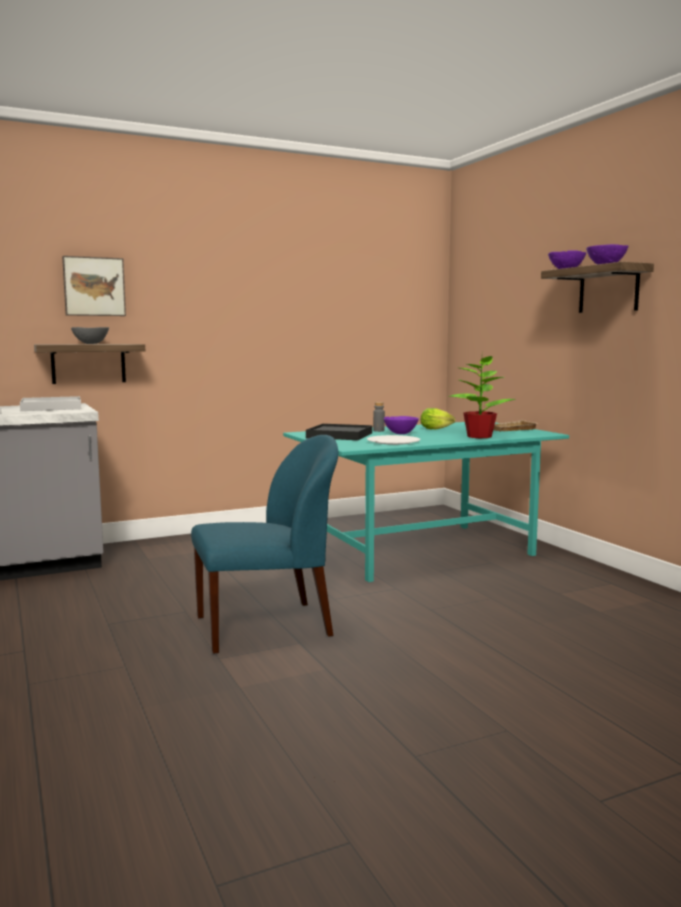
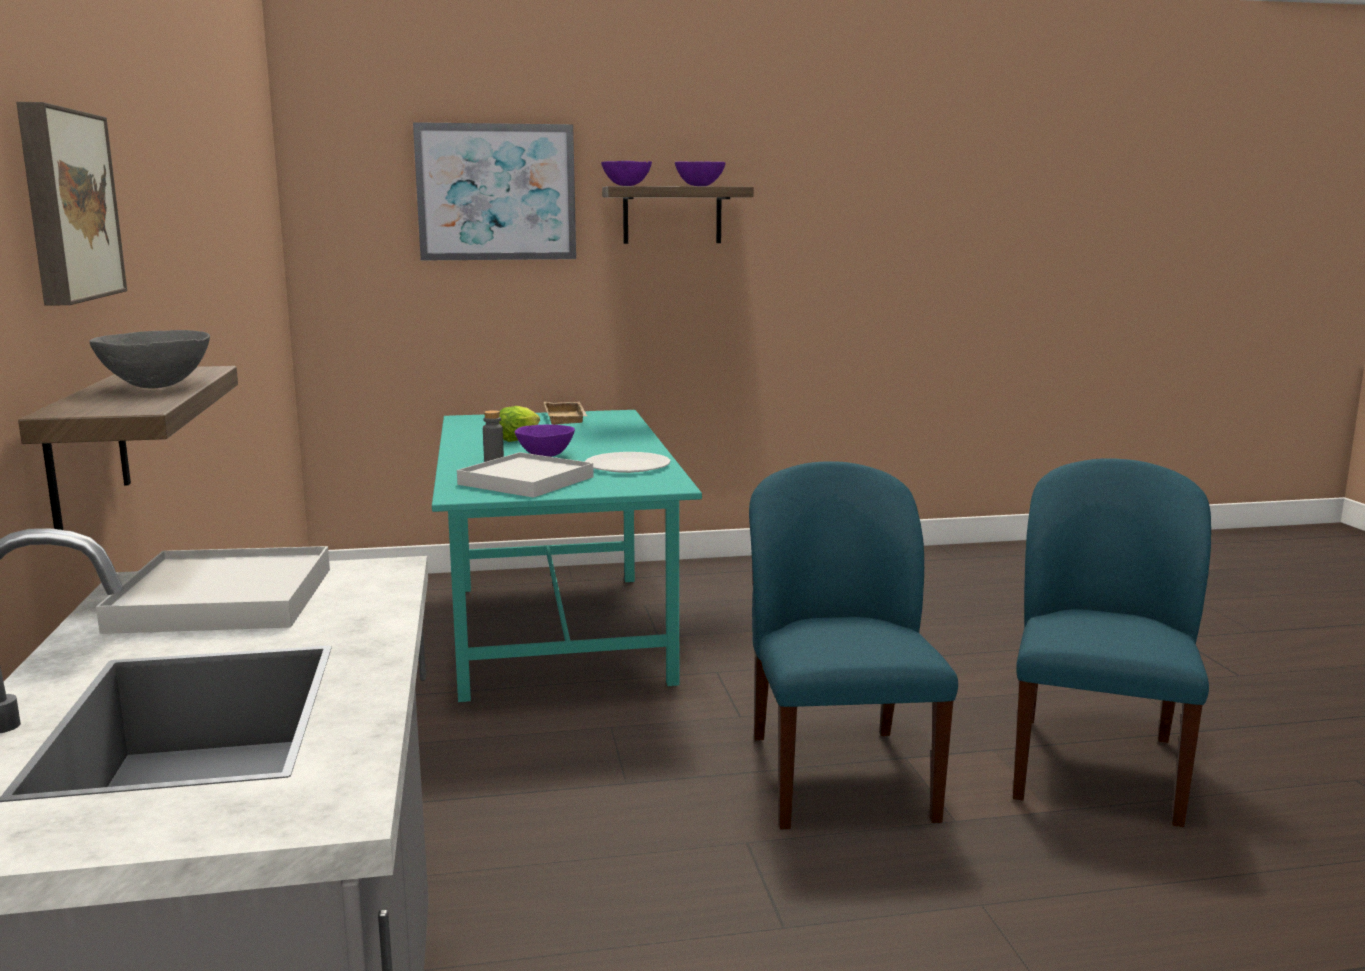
camera: 75 degrees left, 5 degrees up
black tray [306,424,372,440] -> white tray [457,452,594,498]
potted plant [448,356,516,438] -> none
none -> picture [413,122,576,261]
none -> blue chair [1013,458,1211,827]

